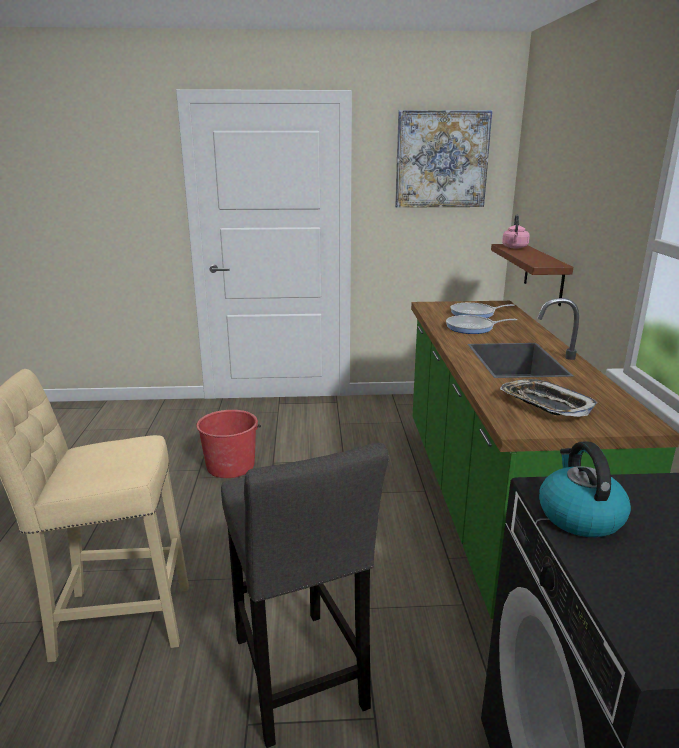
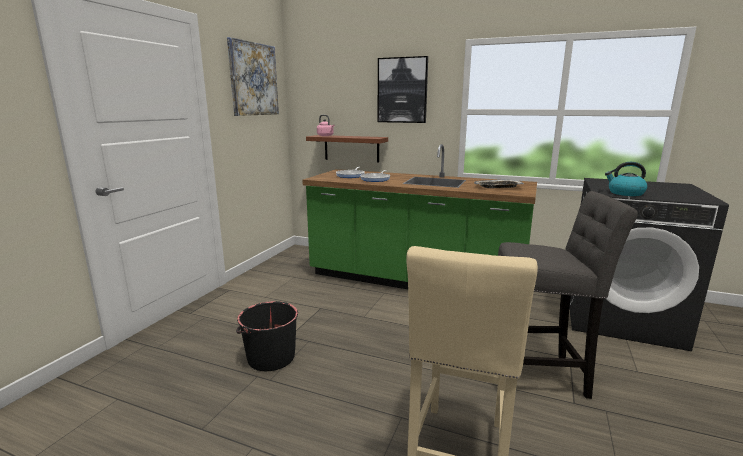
camera: 65 degrees left, 5 degrees down
red bucket [196,410,261,478] -> black bucket [236,301,298,371]
none -> picture [378,56,428,123]

